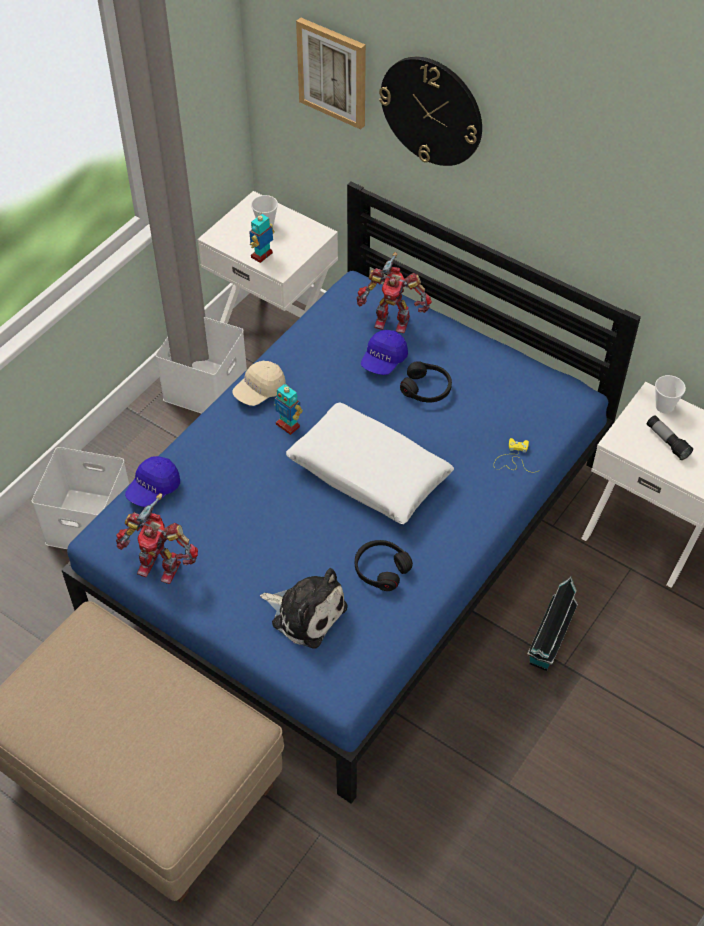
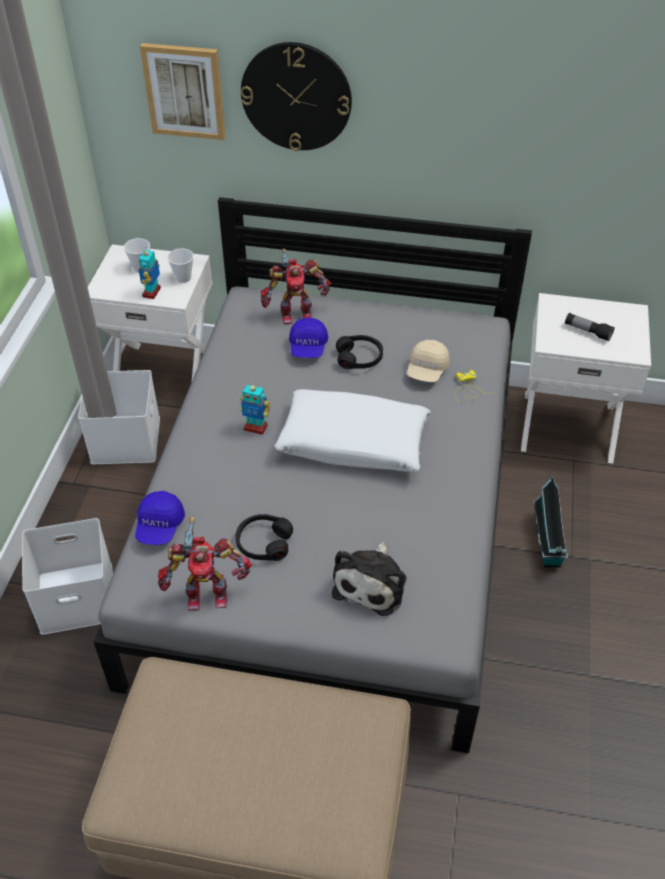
camera: 25 degrees left, 5 degrees down
blue bed [62,181,641,804] -> grey bed [94,197,532,753]
beige cap [232,361,286,406] -> beige cap moved to [407,340,450,382]
plush toy [260,568,347,649] -> plush toy turned 105 degrees clockwise [332,542,407,616]
black headphones [355,540,413,591] -> black headphones moved to [235,514,293,561]
cup [655,375,686,413] -> cup moved to [167,249,194,283]

